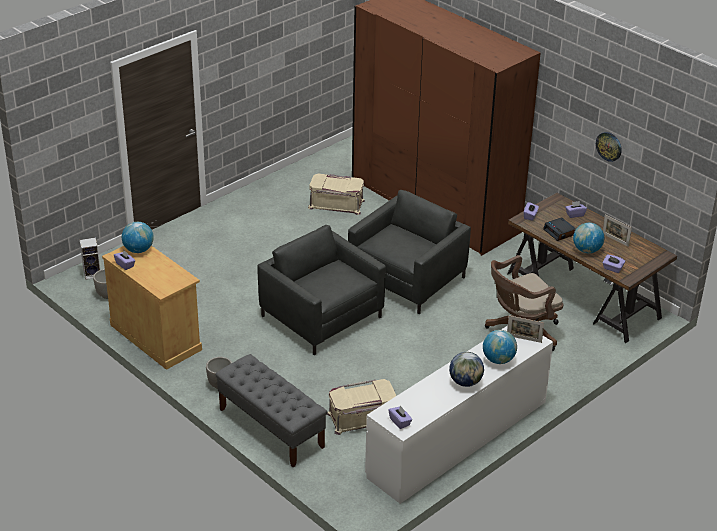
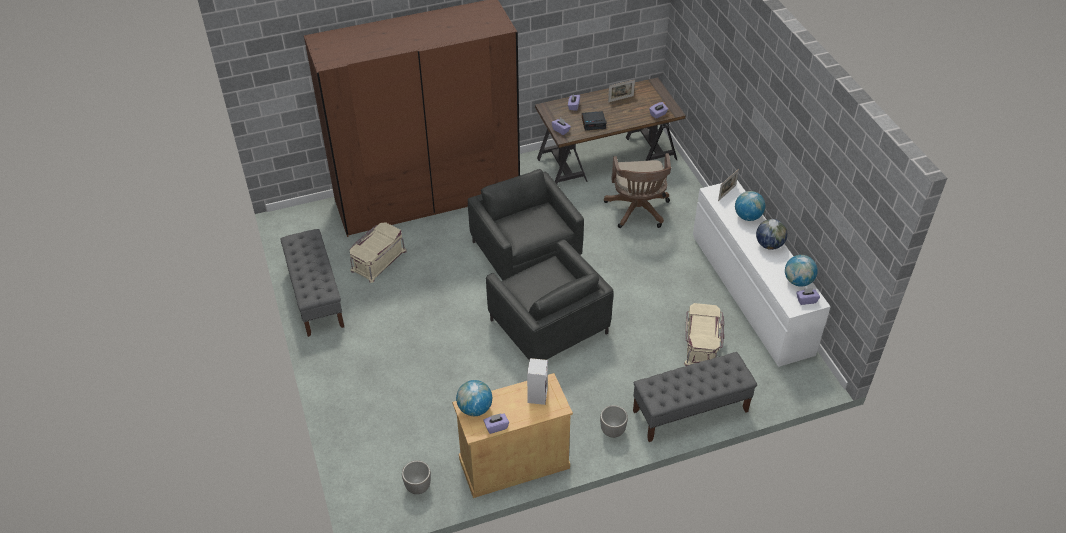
camera: 65 degrees left, 10 degrees up
speaker [80,238,100,280] -> speaker moved to [527,358,548,405]
grey armchair [257,225,386,355] -> grey armchair turned 105 degrees counterclockwise [486,240,614,360]
globe [573,223,604,253] -> globe moved to [785,255,818,287]
wall clock [596,132,622,162] -> none
none -> grey bench [280,229,344,337]

